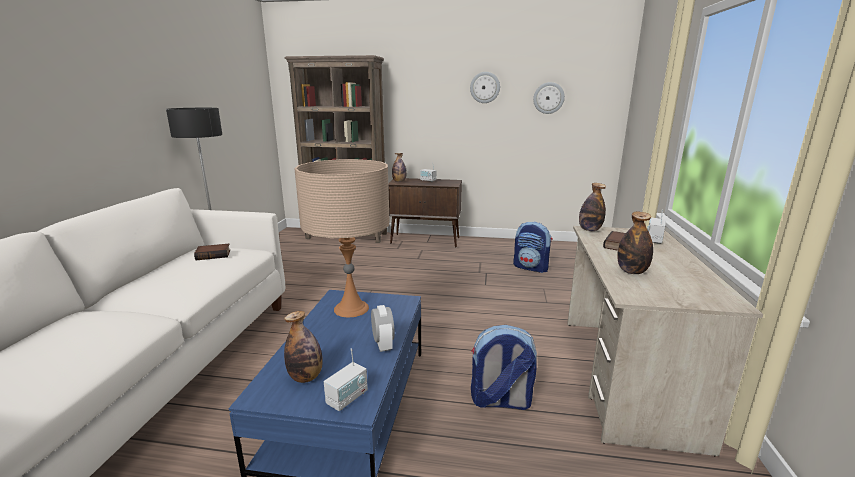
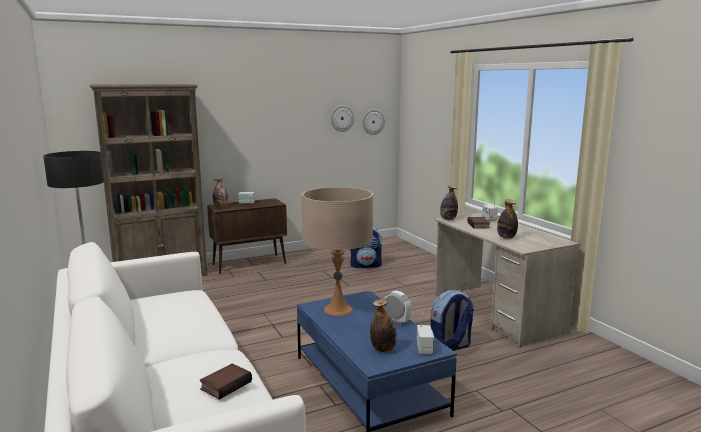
camera: 35 degrees left, 5 degrees down
book [194,244,230,260] -> book moved to [200,363,252,400]
wall clock [470,72,500,103] -> wall clock moved to [362,109,385,135]

